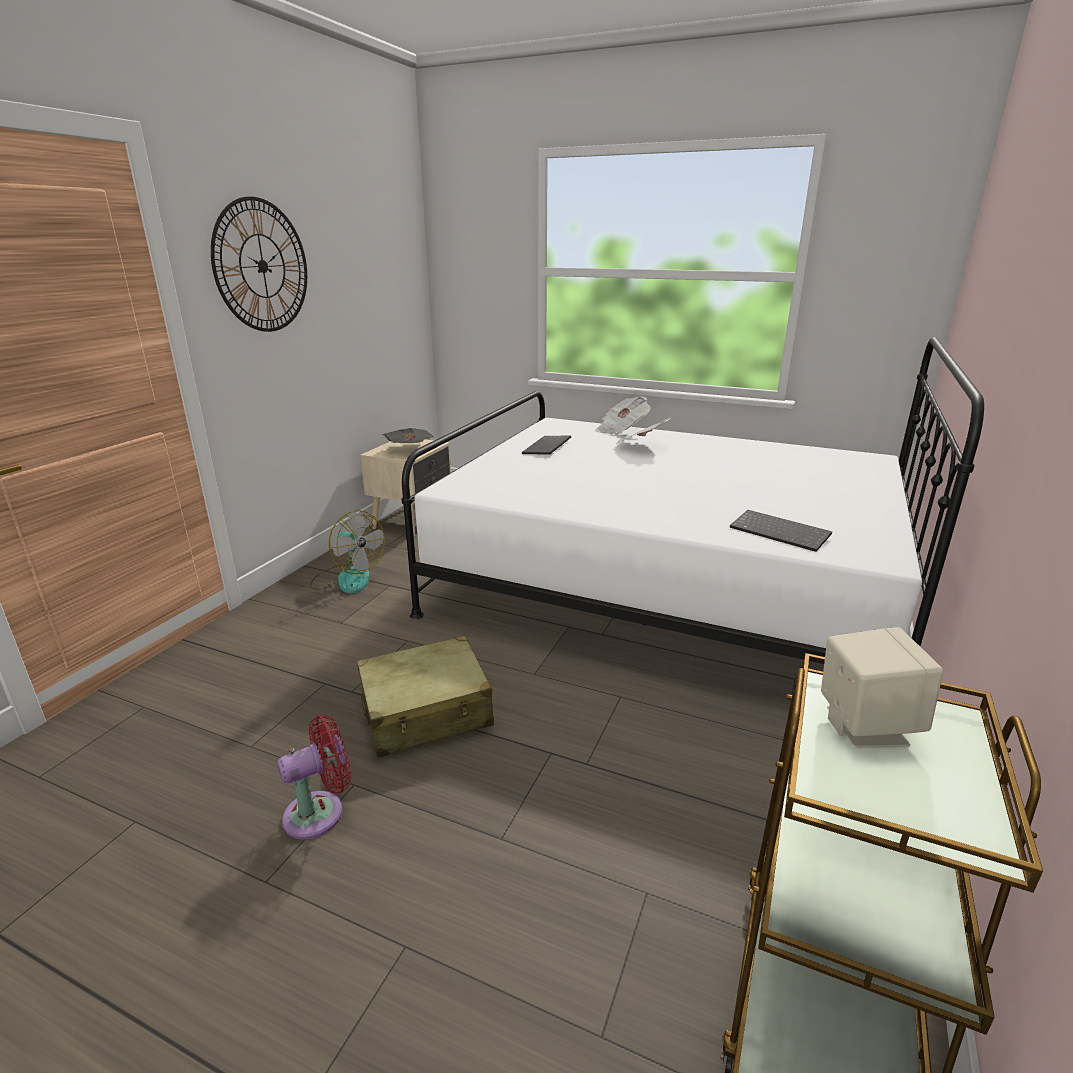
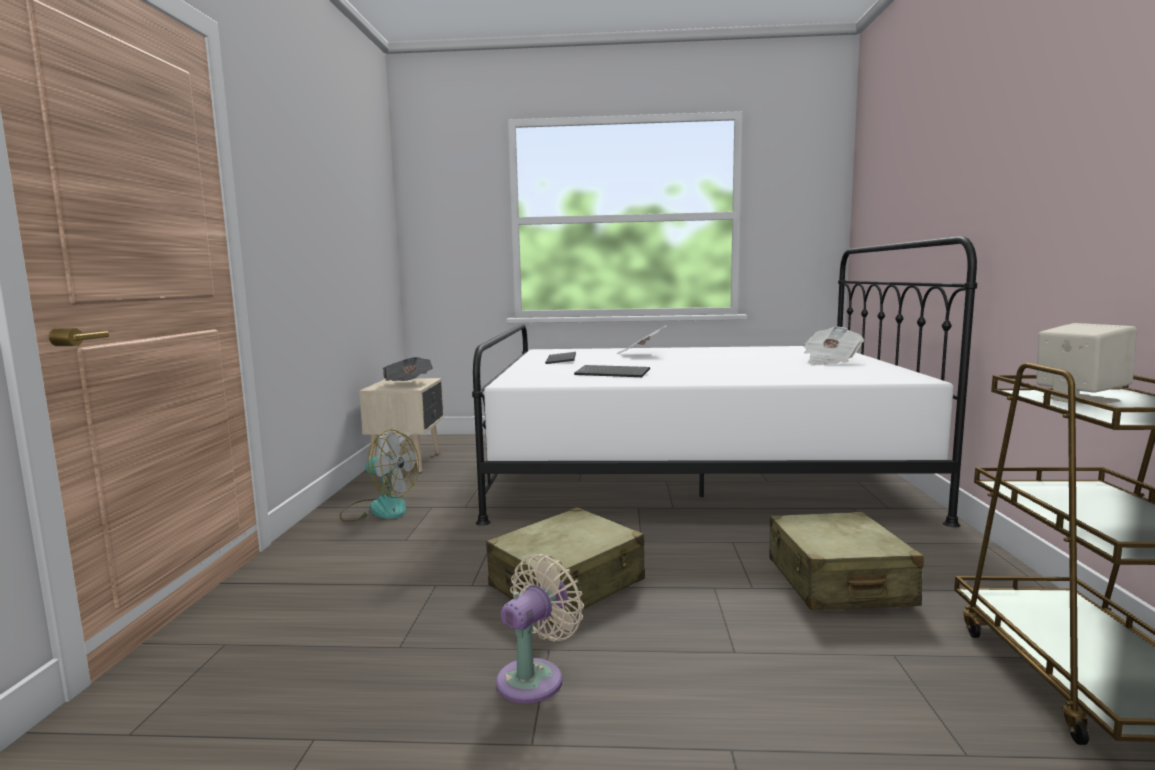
camera: 20 degrees left, 15 degrees down
wall clock [211,196,307,332] -> none
red fan [277,714,351,839] -> beige fan [496,554,584,703]
newspaper [596,396,651,434] -> newspaper moved to [804,327,864,365]
keyboard [730,510,832,552] -> keyboard moved to [574,365,650,377]
none -> beige suitcase [769,512,924,610]

